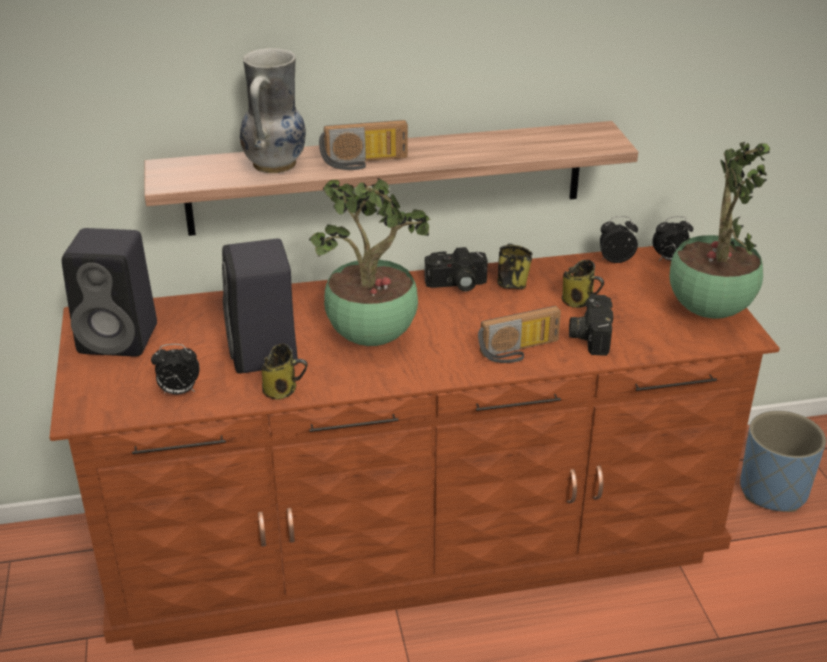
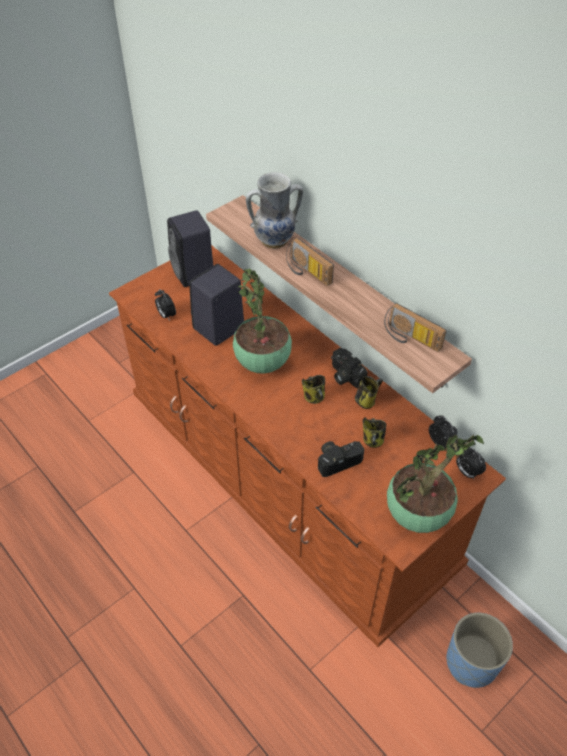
camera: 60 degrees right, 15 degrees up
mug [262,343,308,399] -> mug moved to [302,375,325,404]
radio [478,306,561,363] -> radio moved to [384,303,447,352]

